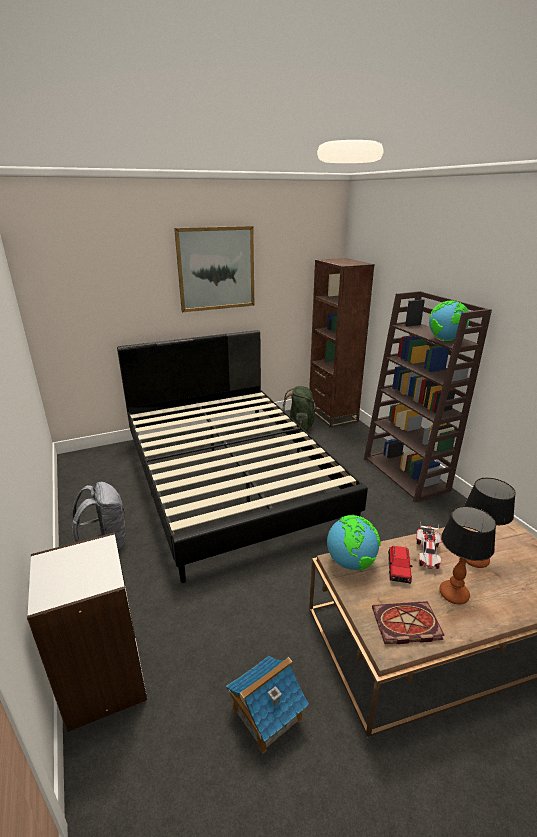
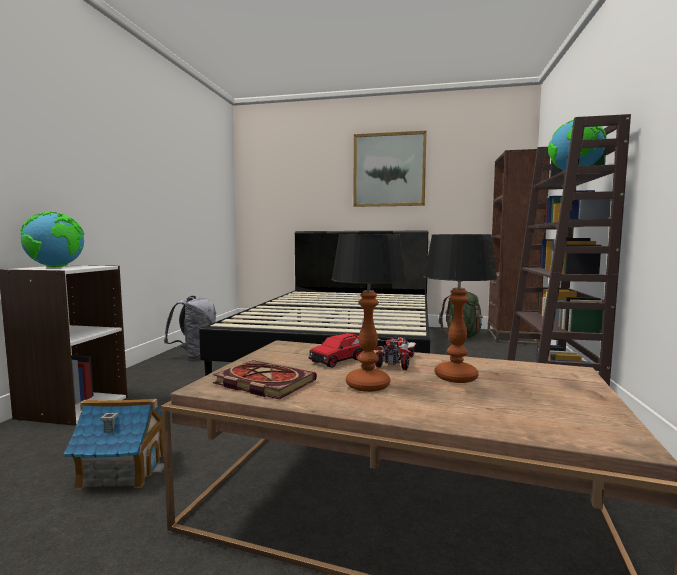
camera: 35 degrees right, 20 degrees down
globe [327,515,381,571] -> globe moved to [20,212,84,267]
toy car [416,522,442,569] -> toy car turned 150 degrees clockwise [375,335,416,370]

